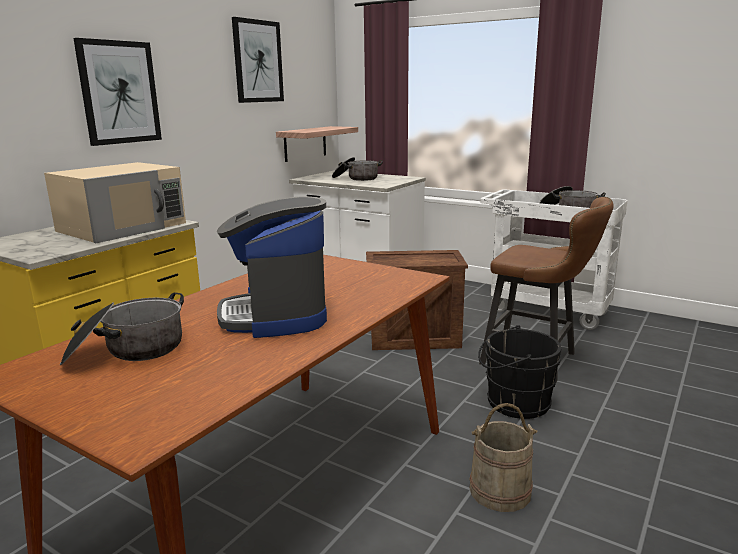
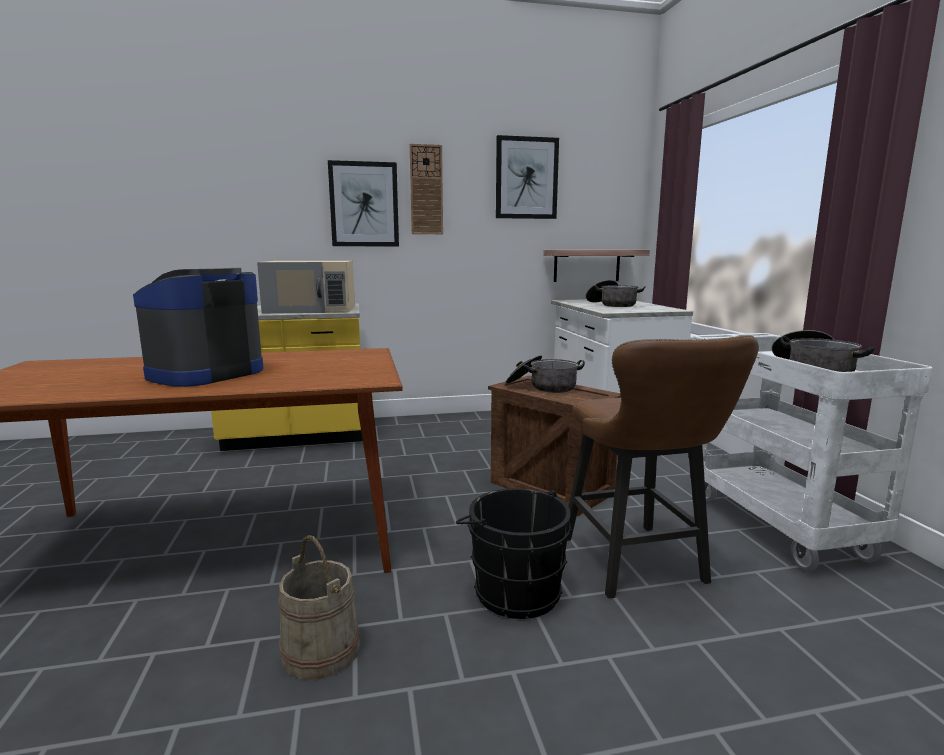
camera: 45 degrees right, 5 degrees down
cooking pot [60,292,184,365] -> cooking pot moved to [506,355,585,393]
none -> wall clock [410,144,443,234]

